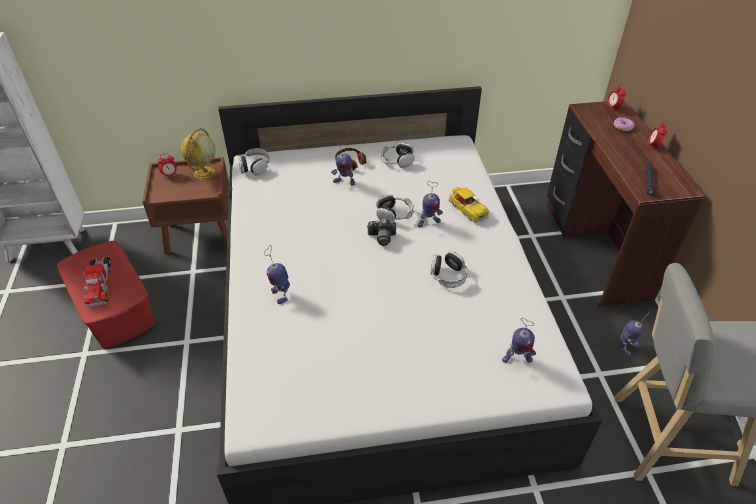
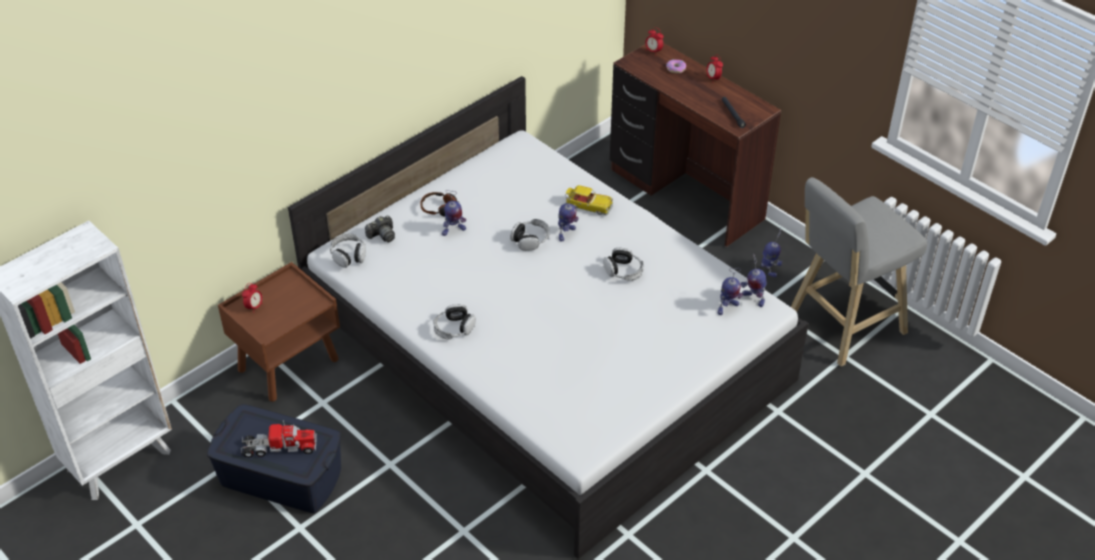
camera: 35 degrees left, 0 degrees up
red storage box [57,241,155,348] -> blue storage box [207,404,341,513]
toy truck [82,256,111,307] -> toy truck turned 45 degrees counterclockwise [241,420,317,458]
globe [181,128,215,180] -> none
toy robot [264,245,290,304] -> toy robot moved to [741,253,766,307]
camera [367,219,396,246] -> camera moved to [365,216,395,242]
headphones [381,142,414,168] -> headphones moved to [434,304,476,339]

